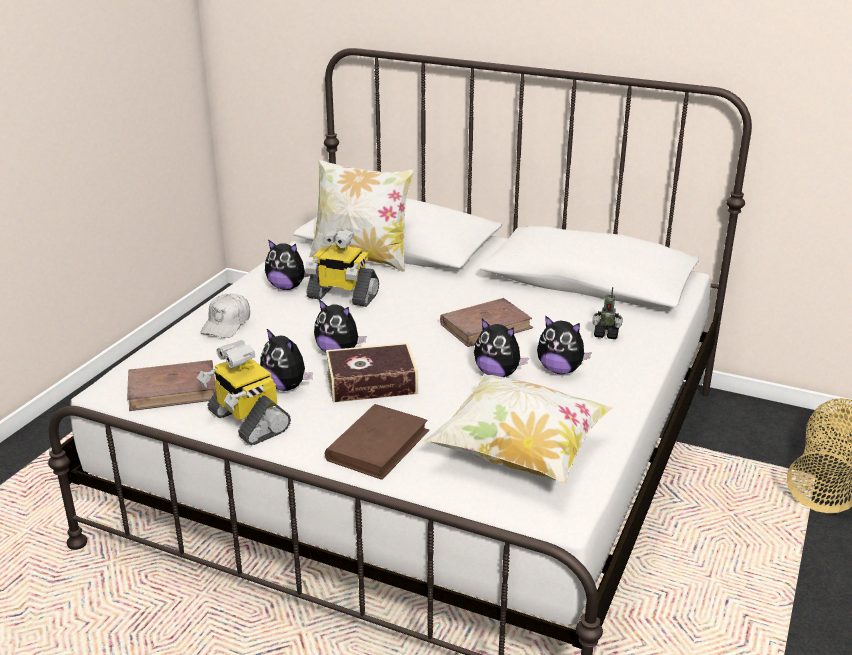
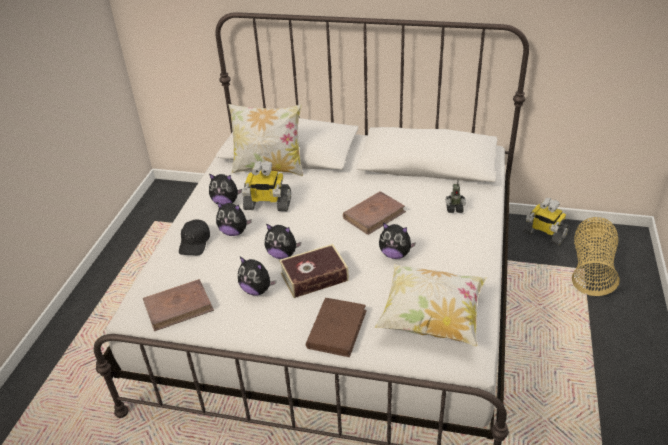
camera: 10 degrees left, 10 degrees up
toy robot [197,340,291,445] -> toy robot moved to [523,198,569,246]
white cap [200,293,250,338] -> black cap [179,219,210,255]
plush toy [537,315,592,374] -> plush toy moved to [216,202,252,236]

